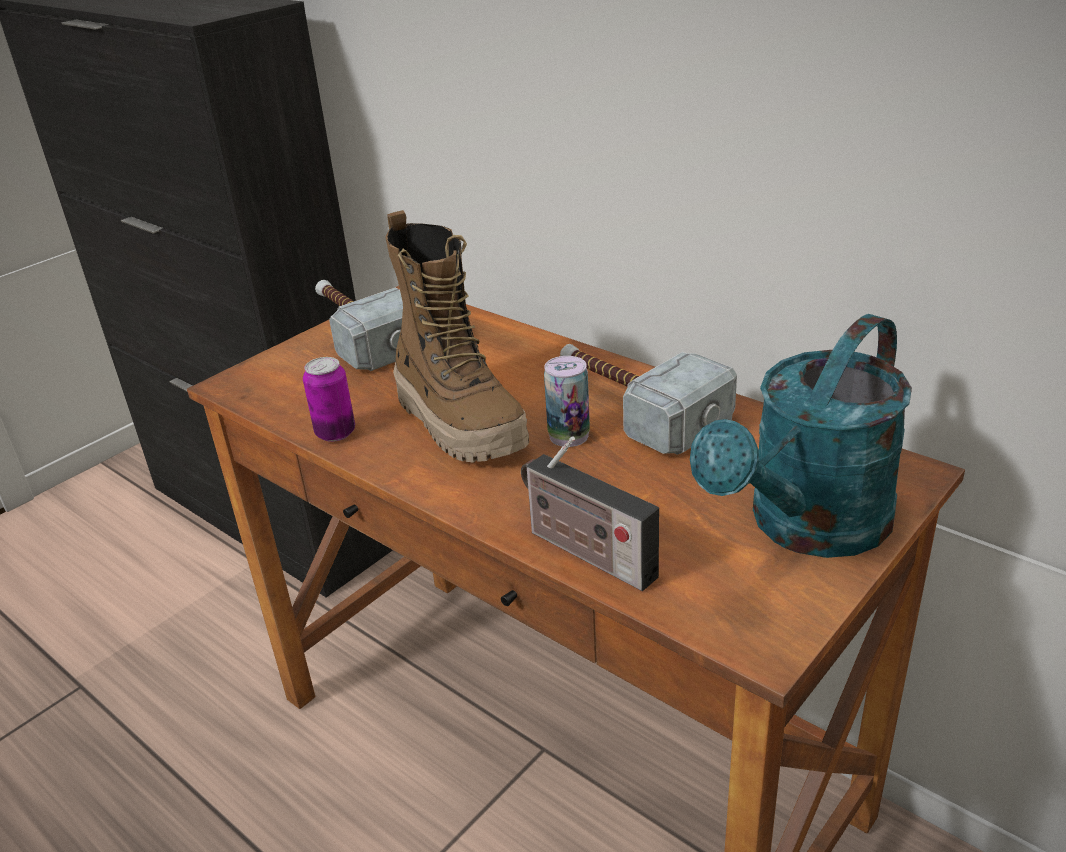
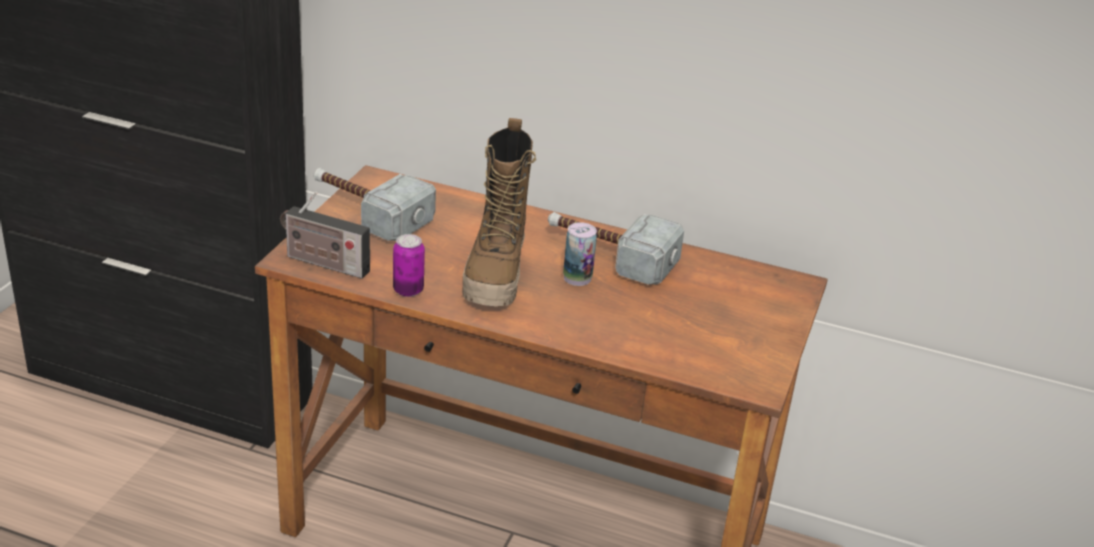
camera: 25 degrees left, 0 degrees up
boot [385,210,529,463] -> boot turned 60 degrees clockwise [462,118,536,307]
radio [521,436,659,591] -> radio moved to [280,192,370,279]
turquoise watering can [690,314,912,558] -> none

